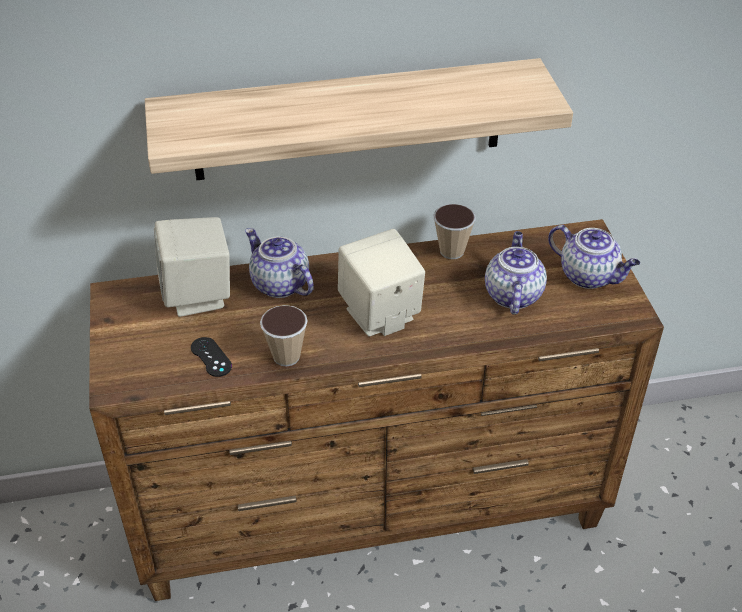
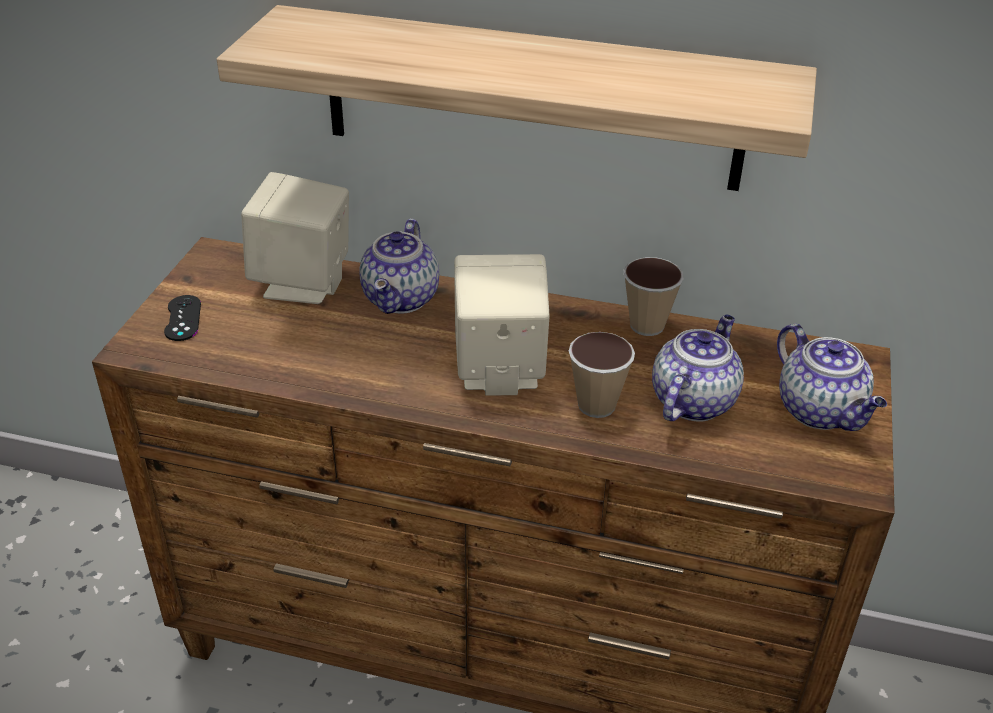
camera: 25 degrees right, 5 degrees down
black game controller [191,337,232,377] -> black game controller moved to [164,295,201,341]
teapot [245,228,314,298] -> teapot turned 150 degrees counterclockwise [359,218,439,314]
cup [260,305,308,366] -> cup moved to [569,332,635,418]

